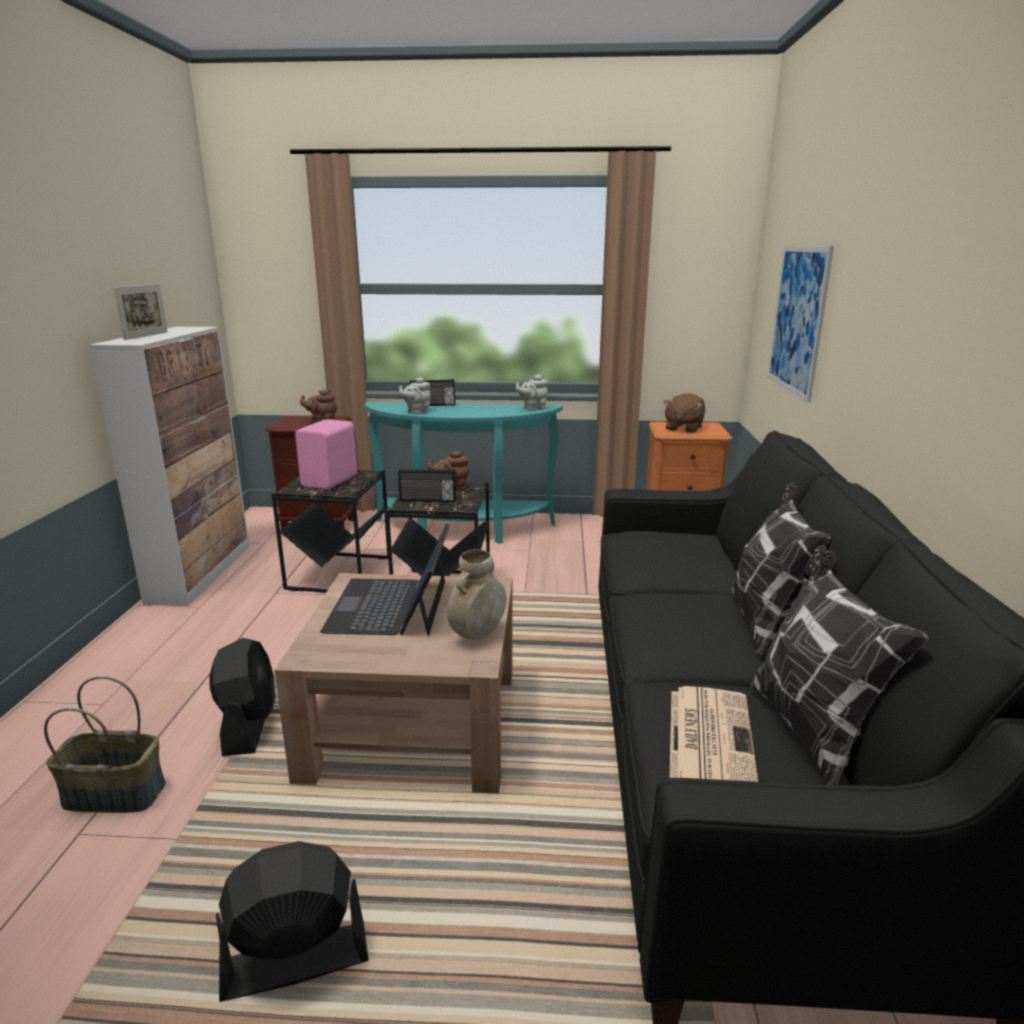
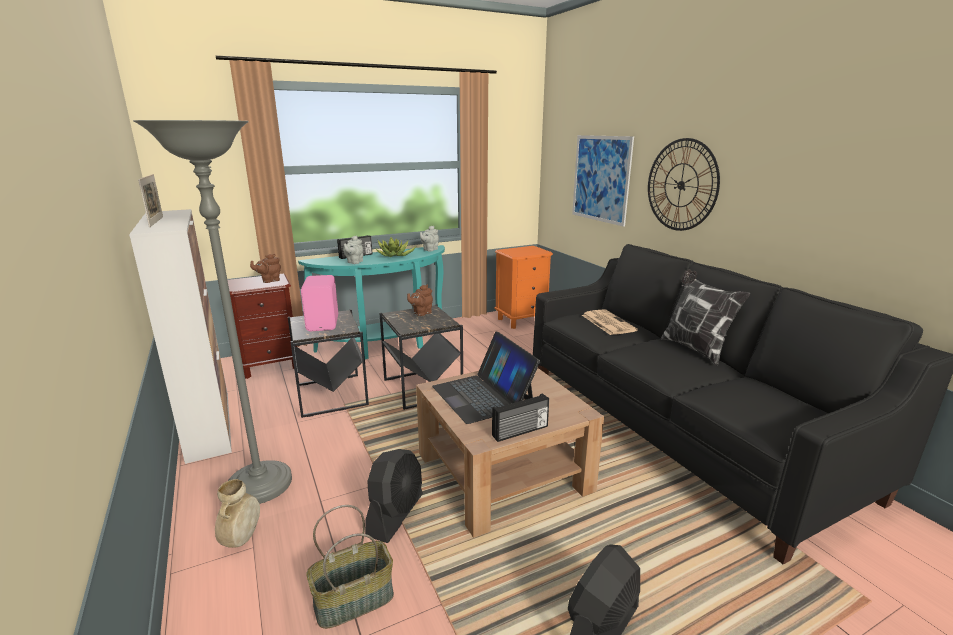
camera: 30 degrees left, 0 degrees up
black fan [209,638,276,756] -> black fan turned 60 degrees clockwise [365,449,423,543]
radio [398,468,456,502] -> radio moved to [492,393,549,442]
beige vase [447,550,507,640] -> beige vase moved to [215,479,260,548]
brown plush toy [664,393,706,433] -> none
newspaper [670,686,758,782] -> newspaper moved to [582,309,638,335]
pillow [750,545,928,785] -> none
none -> grey floor lamp [133,120,292,504]
none -> potted plant [376,237,416,257]
none -> wall clock [648,138,720,231]

